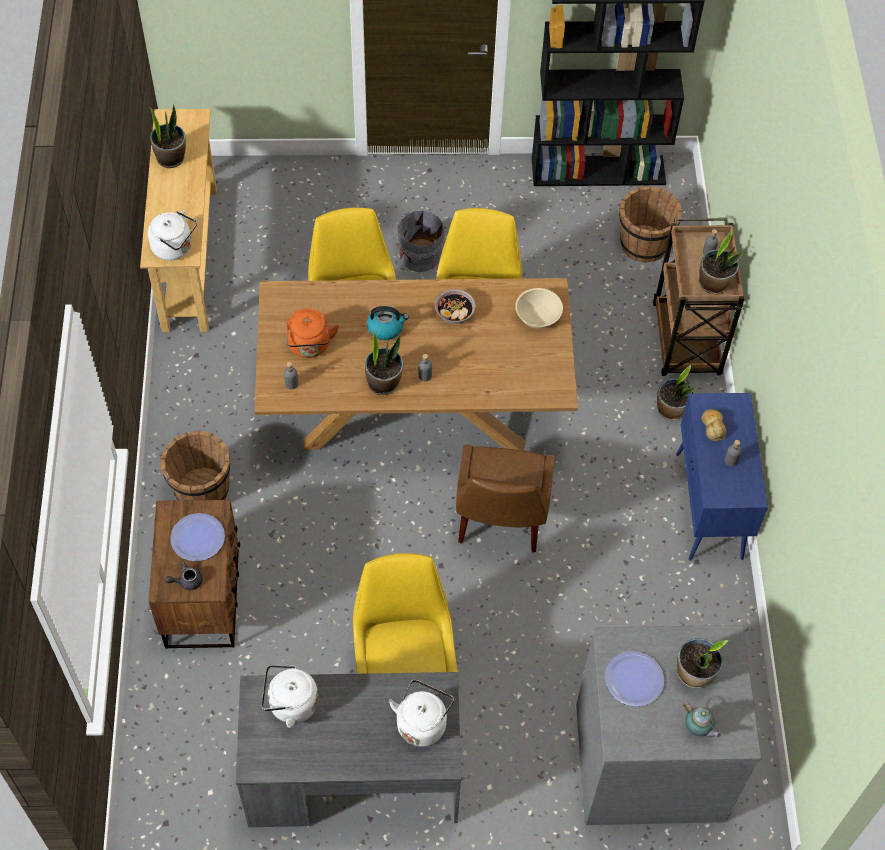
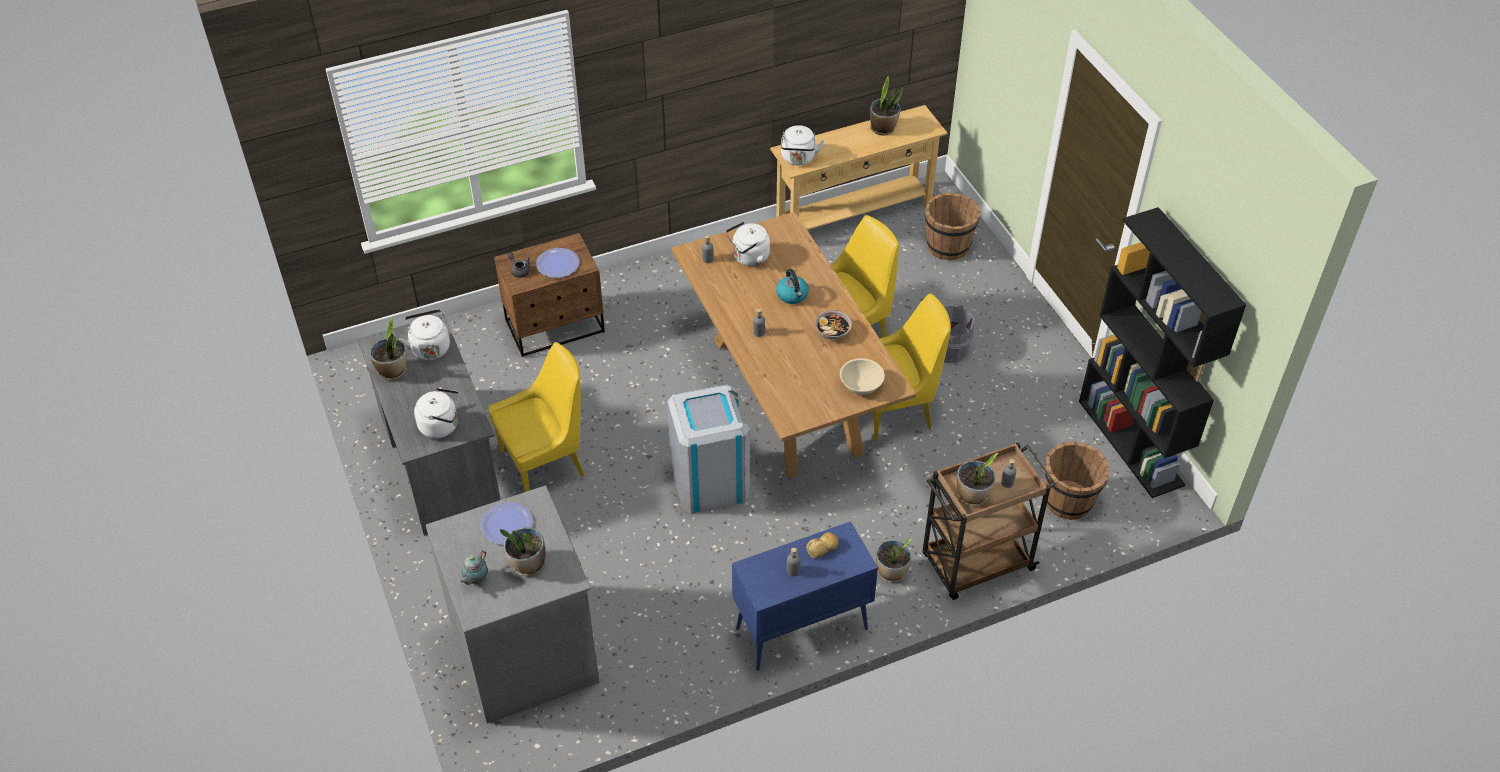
camera: 70 degrees right, 10 degrees down
brown bucket [160,430,230,500] -> brown bucket moved to [925,193,981,260]
orange kettle [286,308,339,358] -> white kettle [726,222,770,266]
potted plant [365,331,403,395] -> potted plant moved to [370,316,407,380]
brown chair [456,445,555,553] -> grey trash can [667,384,750,514]

